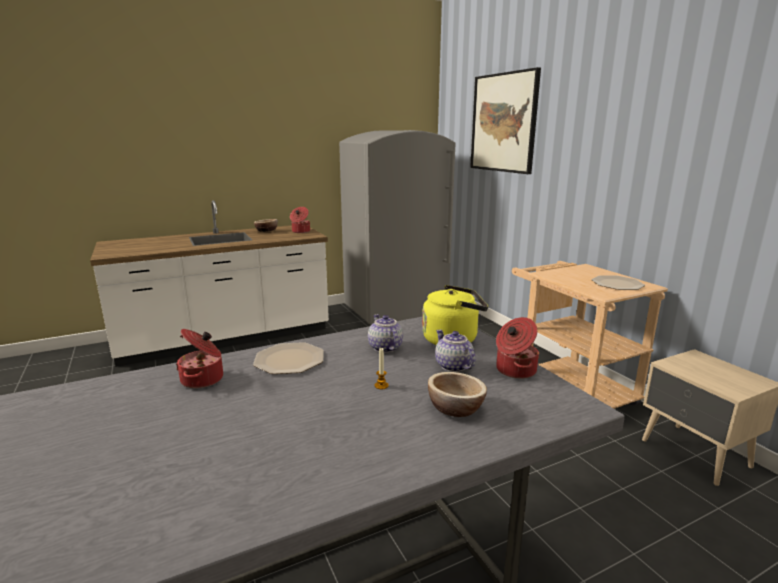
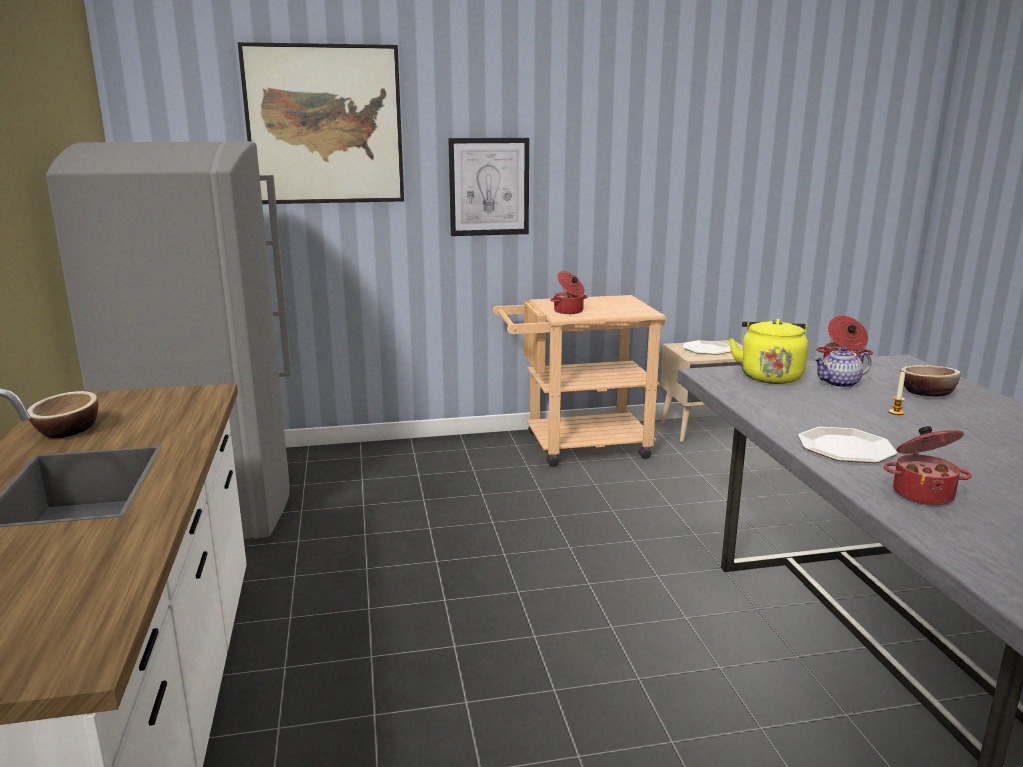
camera: 75 degrees left, 0 degrees up
cooking pot [290,207,310,233] -> cooking pot moved to [550,271,588,314]
teapot [368,314,403,353] -> none
plate [591,275,645,290] -> plate moved to [683,340,731,355]
none -> picture [448,138,529,236]

